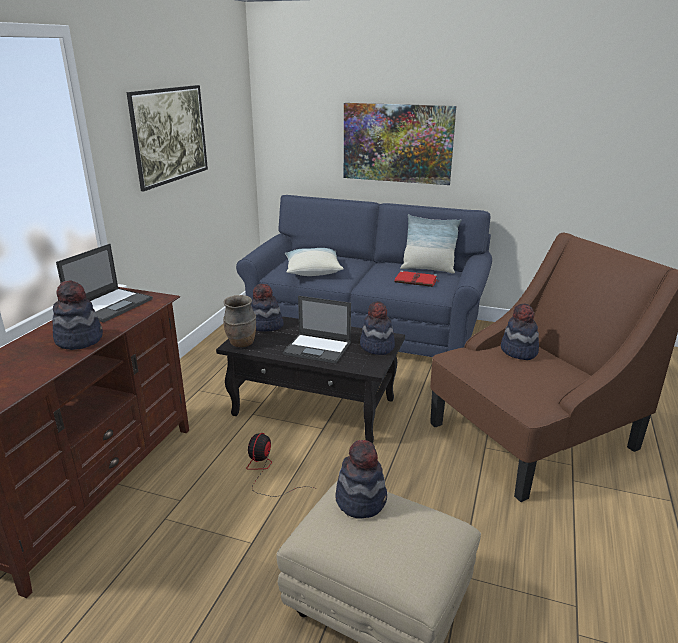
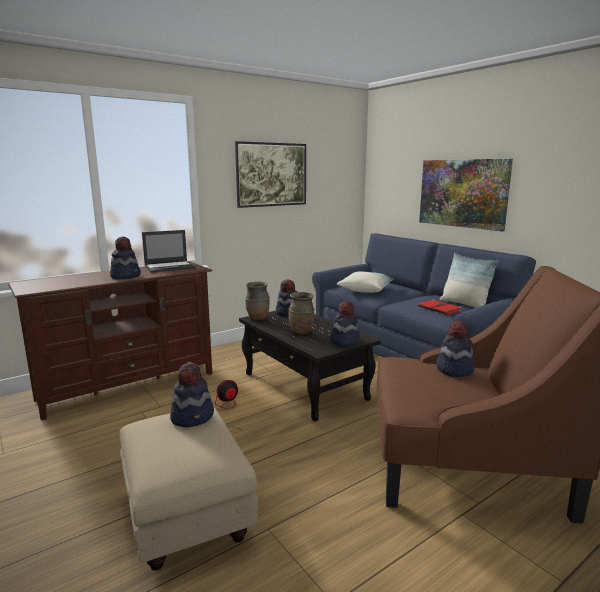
camera: 35 degrees right, 10 degrees down
laptop [283,296,351,363] -> brown vase [288,292,315,334]

